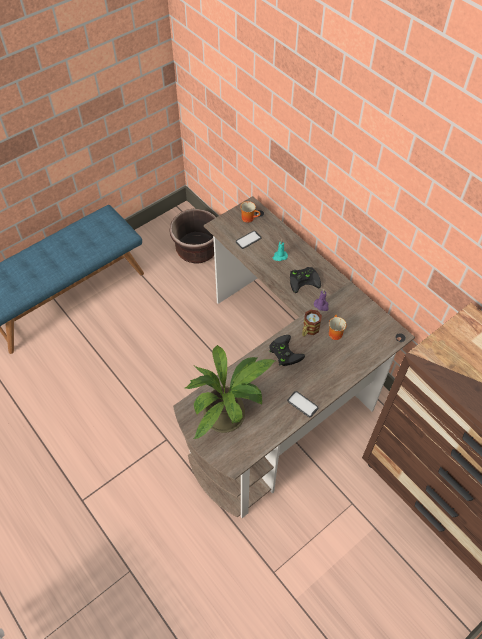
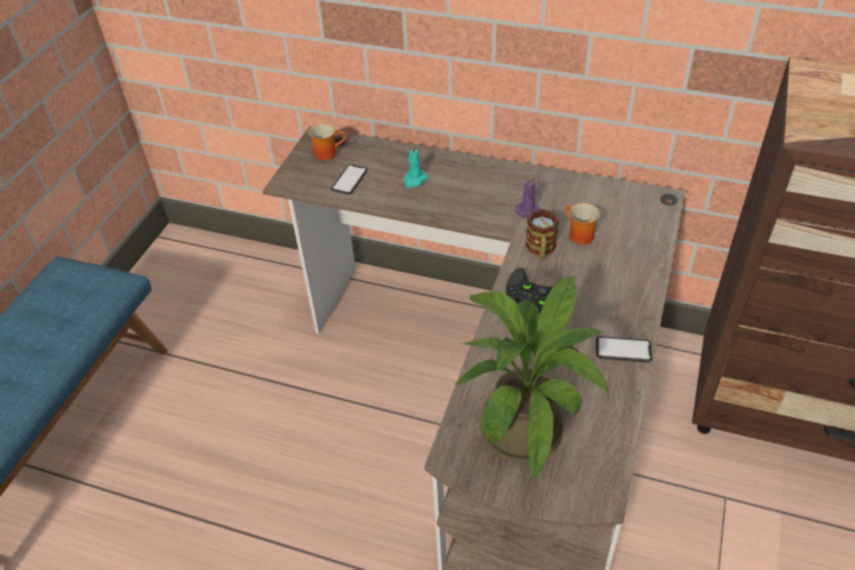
camera: 30 degrees left, 10 degrees down
brown planter [169,209,216,264] -> none
black game controller [290,267,321,293] -> none

